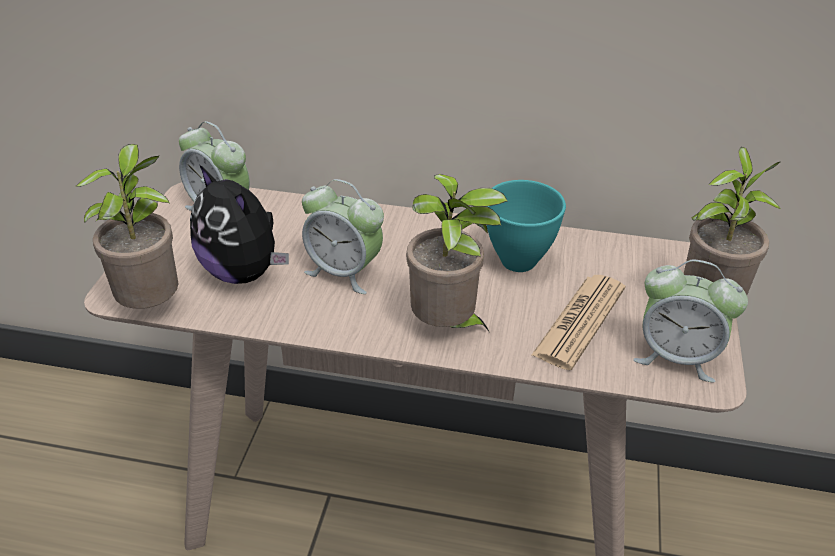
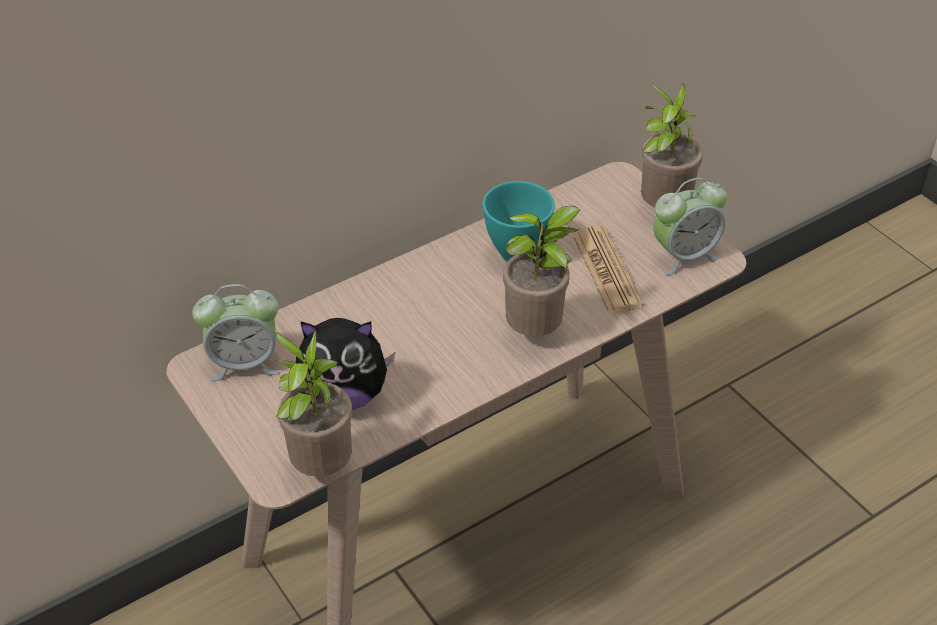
camera: 45 degrees left, 5 degrees up
alarm clock [302,179,384,294] -> none

